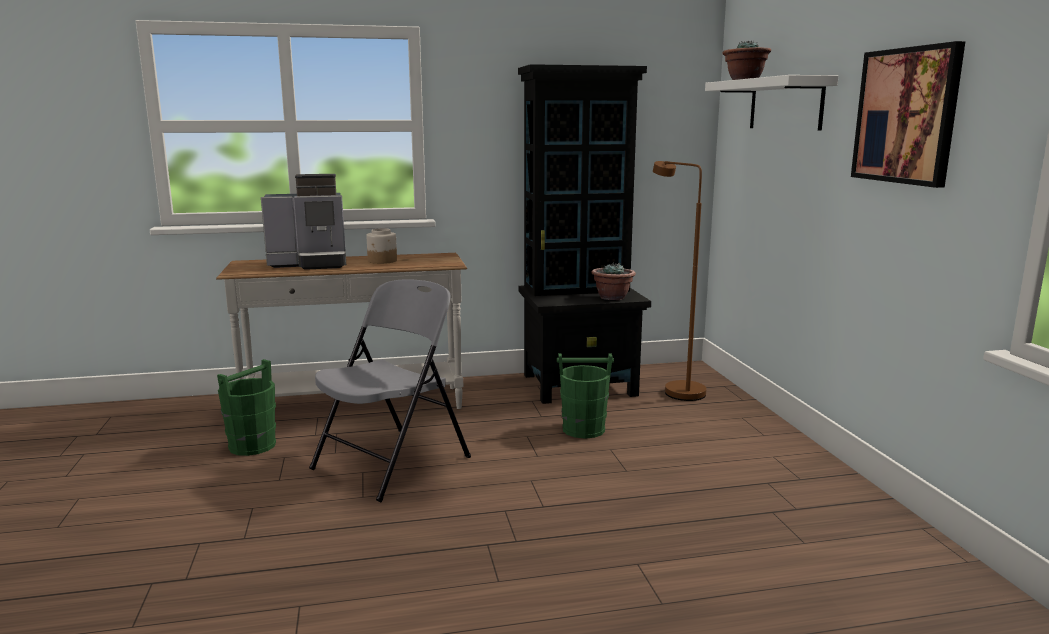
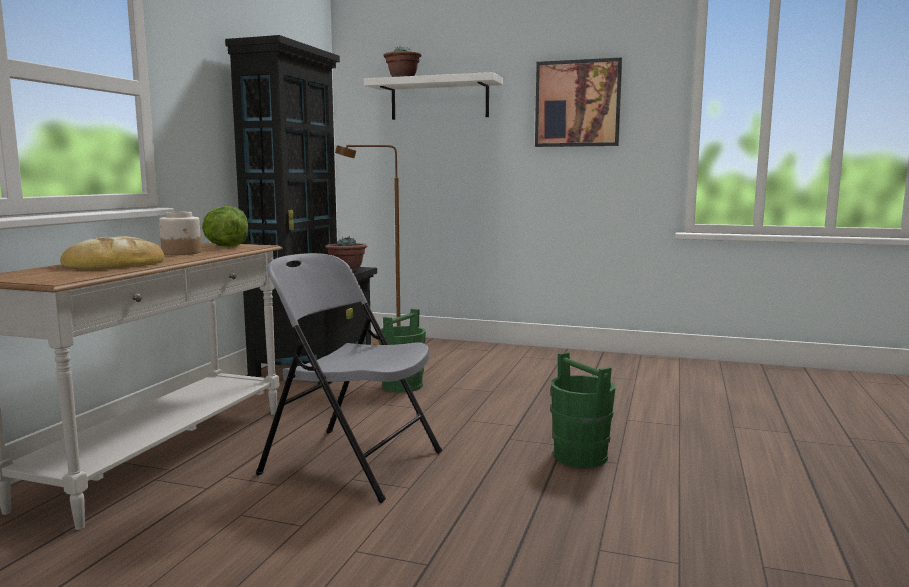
camera: 60 degrees left, 5 degrees down
green bucket [217,359,276,456] -> green bucket moved to [551,352,615,468]
coffee machine [261,174,346,270] -> bread [60,236,165,269]
grey chair [309,279,471,502] -> grey chair turned 45 degrees counterclockwise [256,253,442,503]
none -> lettuce [202,206,248,247]

